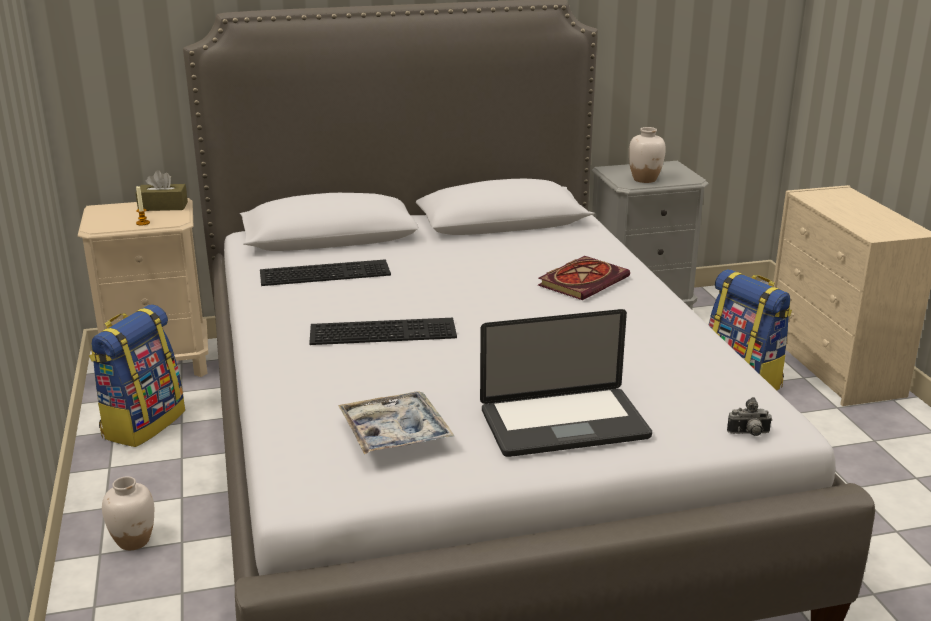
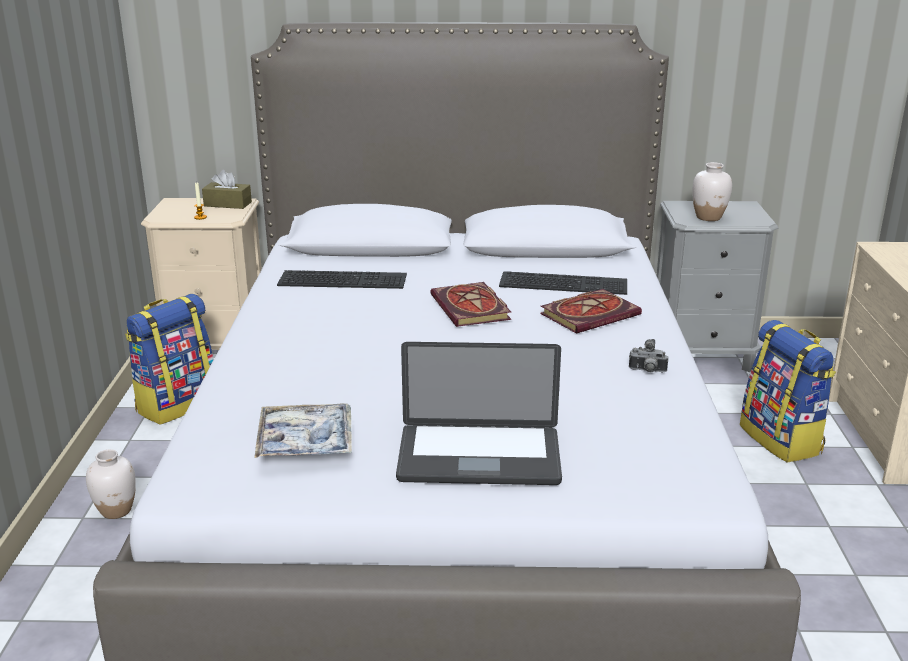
camera: 15 degrees right, 0 degrees up
keyboard [309,318,457,345] -> keyboard moved to [499,271,627,295]
camera [727,397,772,436] -> camera moved to [629,339,669,372]
none -> book [430,282,511,327]

